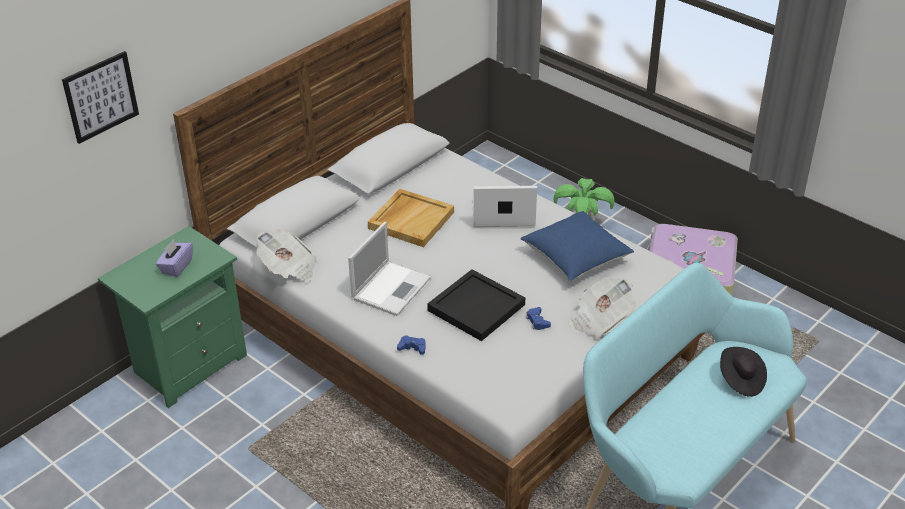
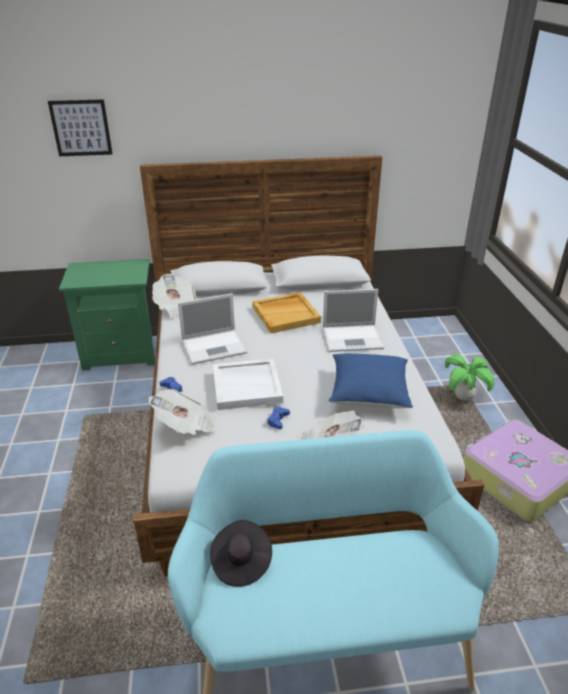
camera: 40 degrees right, 5 degrees down
purple tissue box [156,239,193,277] -> none
black tray [427,269,525,341] -> white tray [213,358,283,410]
laptop [472,186,537,227] -> laptop turned 135 degrees clockwise [323,289,384,352]
black hat [720,347,767,397] -> black hat moved to [210,520,272,587]
none -> newspaper [149,389,216,435]

